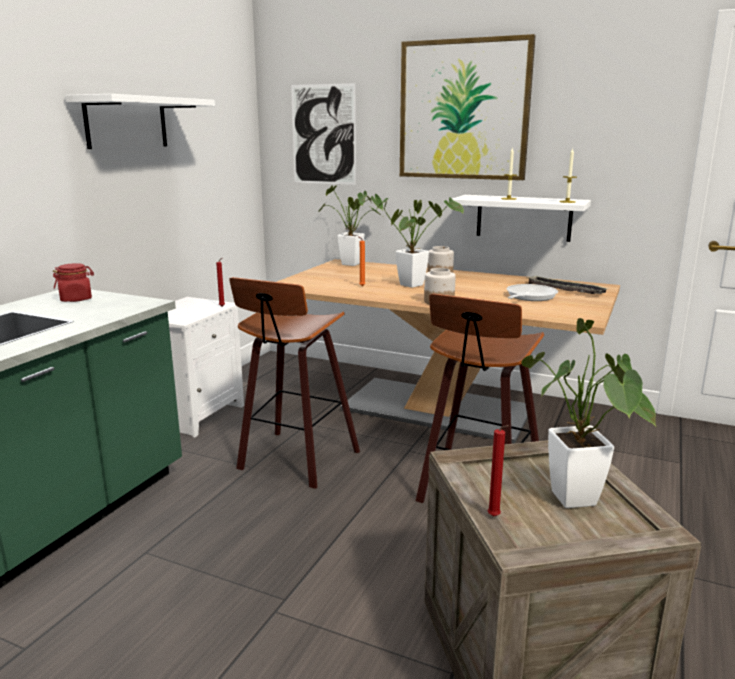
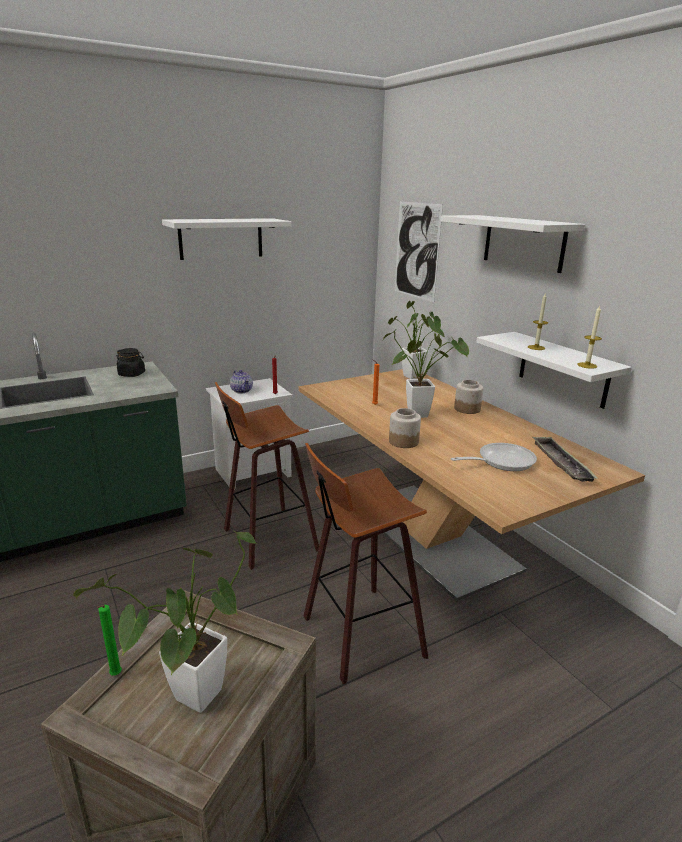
camera: 35 degrees right, 5 degrees up
red jar [53,263,94,302] -> black jar [116,348,145,377]
picture [400,34,536,180] -> white shelf [441,215,585,273]
red candle [488,425,508,517] -> green candle [97,605,122,676]
none -> teapot [230,370,253,394]

